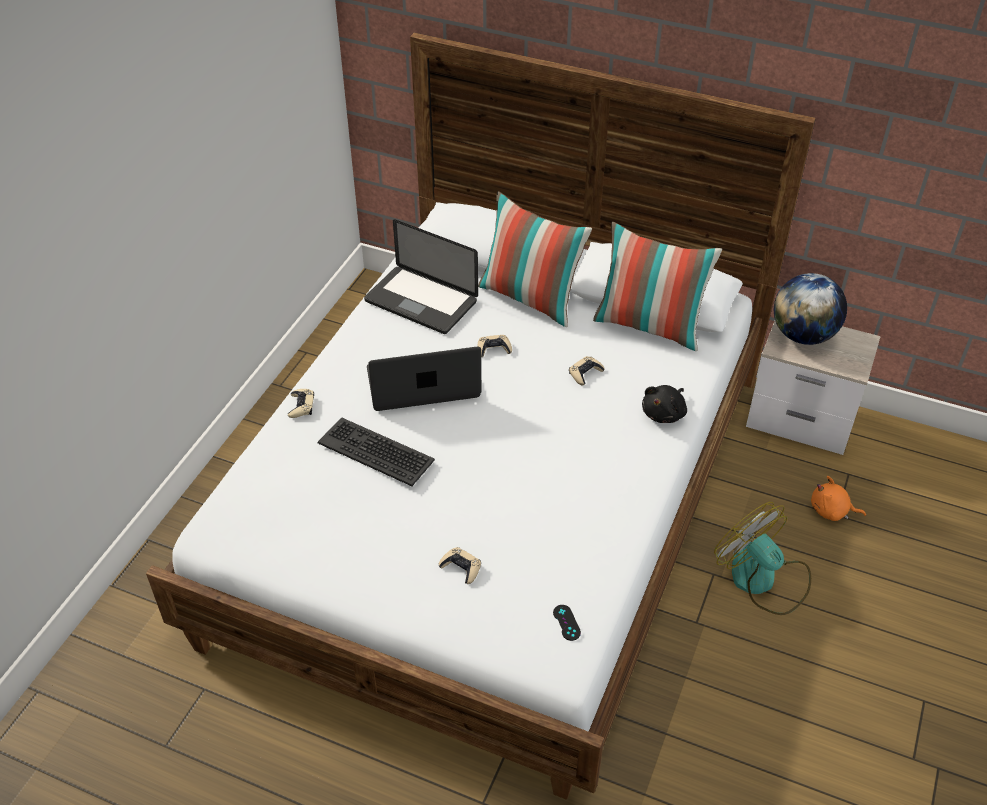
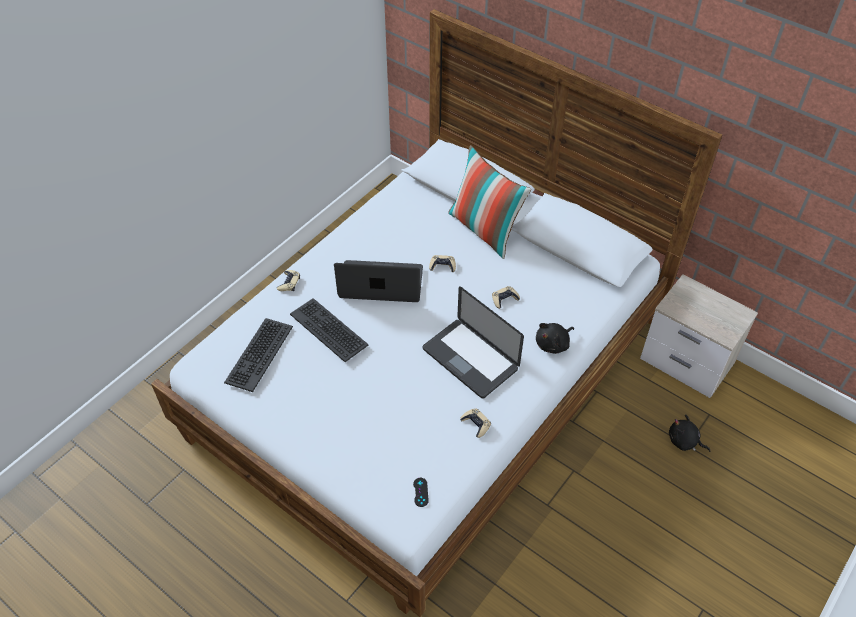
camera: 15 degrees right, 5 degrees up
laptop [364,219,478,334] -> laptop moved to [423,286,524,399]
beige game controller [439,547,481,584] -> beige game controller moved to [460,409,491,438]
pillow [593,222,722,351] -> none
fan [714,502,811,615] -> none
globe [774,273,847,345] -> none
orange plush toy [811,476,866,521] -> black plush toy [669,414,710,452]
none -> keyboard [224,318,293,392]

